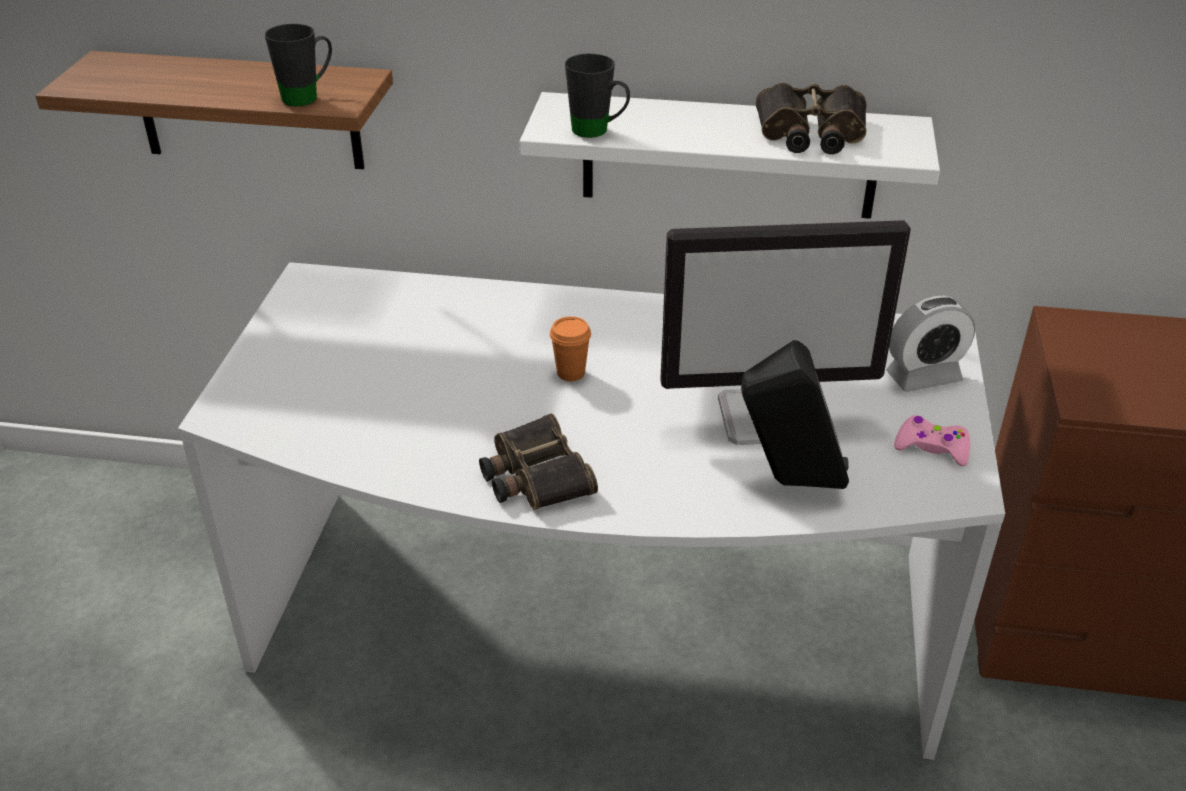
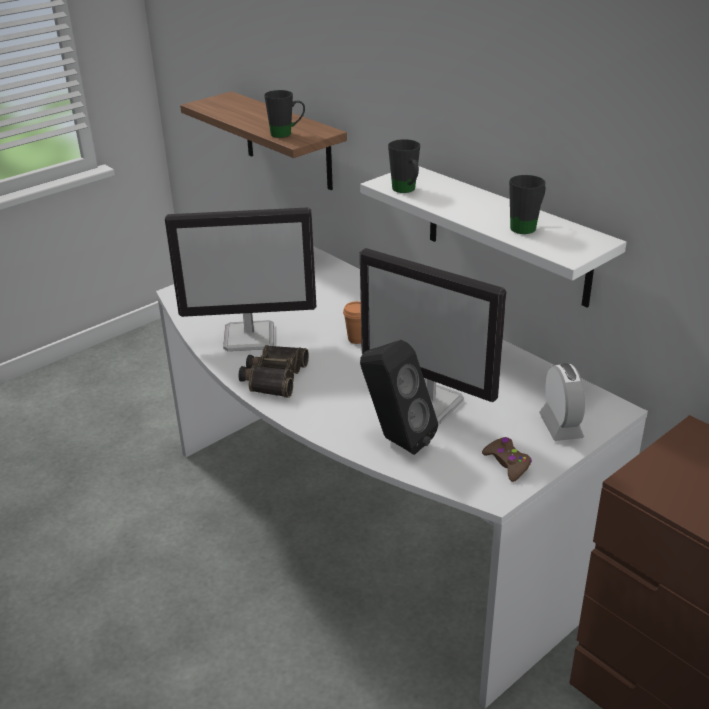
camera: 40 degrees right, 5 degrees down
binoculars [756,83,867,154] -> black mug [509,175,546,234]
alarm clock [886,295,976,392] -> alarm clock turned 120 degrees counterclockwise [539,364,585,441]
pink game controller [894,415,970,466] -> brown game controller [482,437,532,482]
none -> monitor [165,207,316,351]

